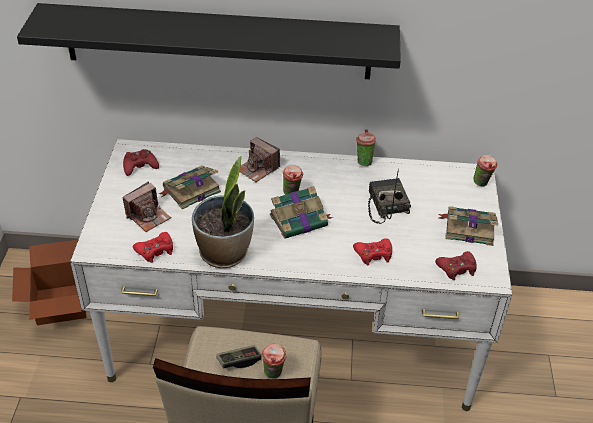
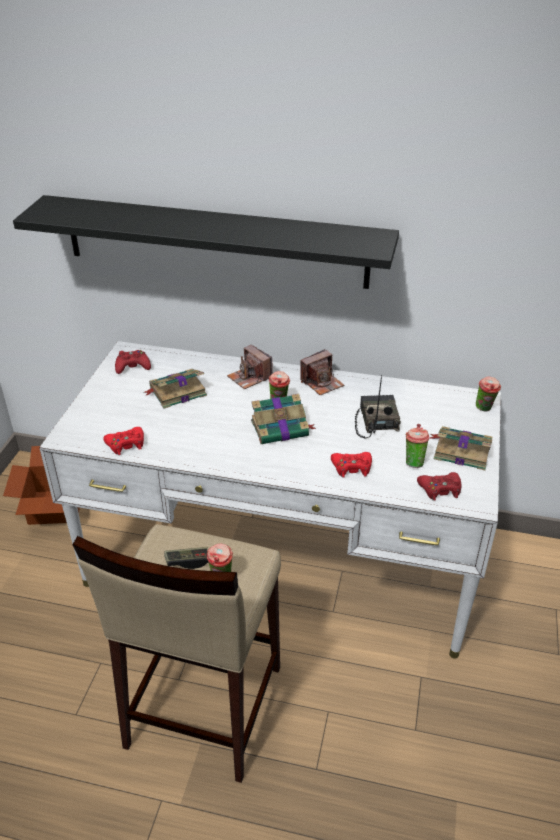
camera: 10 degrees right, 5 degrees down
camera [122,182,171,232] -> camera moved to [300,349,344,395]
potted plant [192,156,254,268] -> none
cup [356,129,376,166] -> cup moved to [406,424,429,468]

